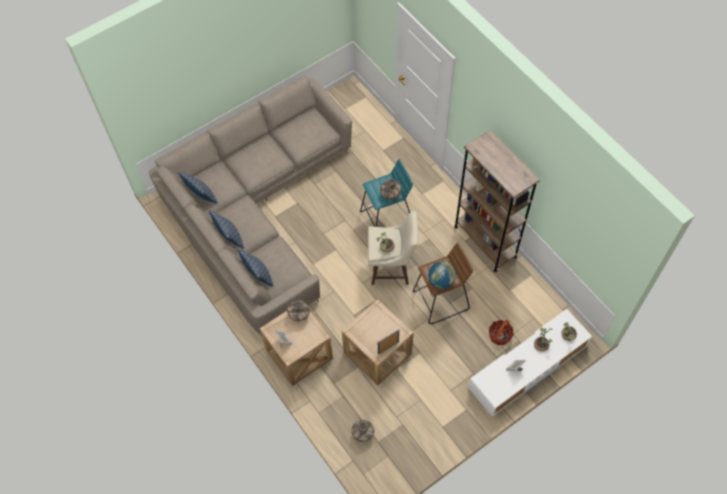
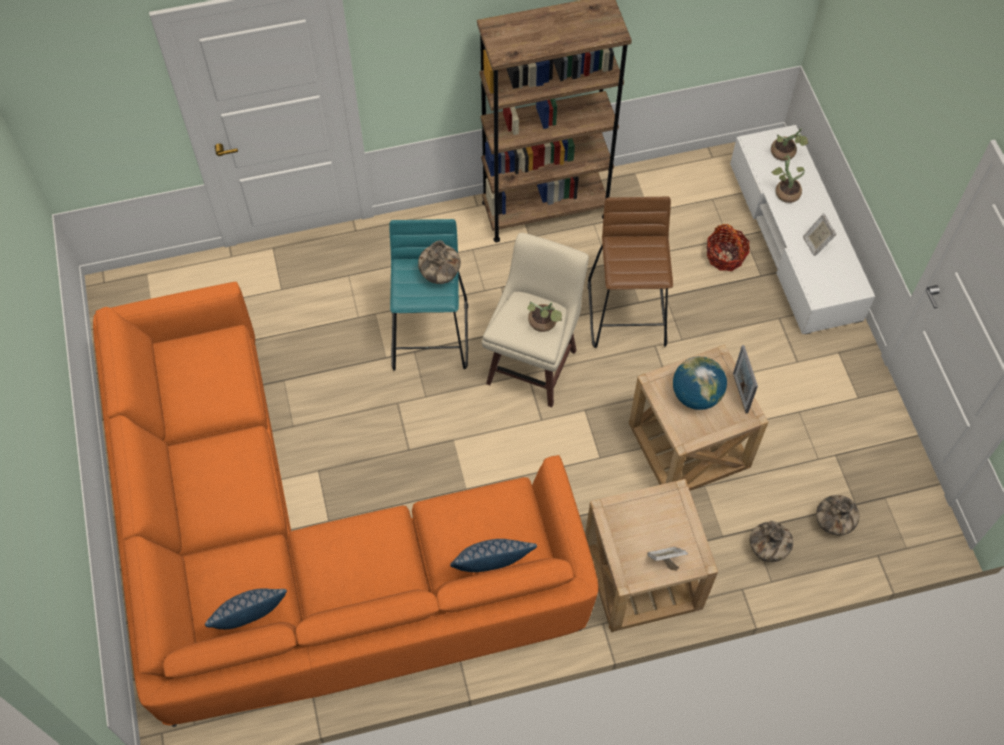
camera: 70 degrees left, 0 degrees up
beige sofa [149,75,352,336] -> orange sofa [93,282,598,727]
pillow [209,210,244,248] -> none
vase [287,300,310,321] -> vase moved to [750,521,793,562]
globe [428,262,456,289] -> globe moved to [673,356,727,410]

